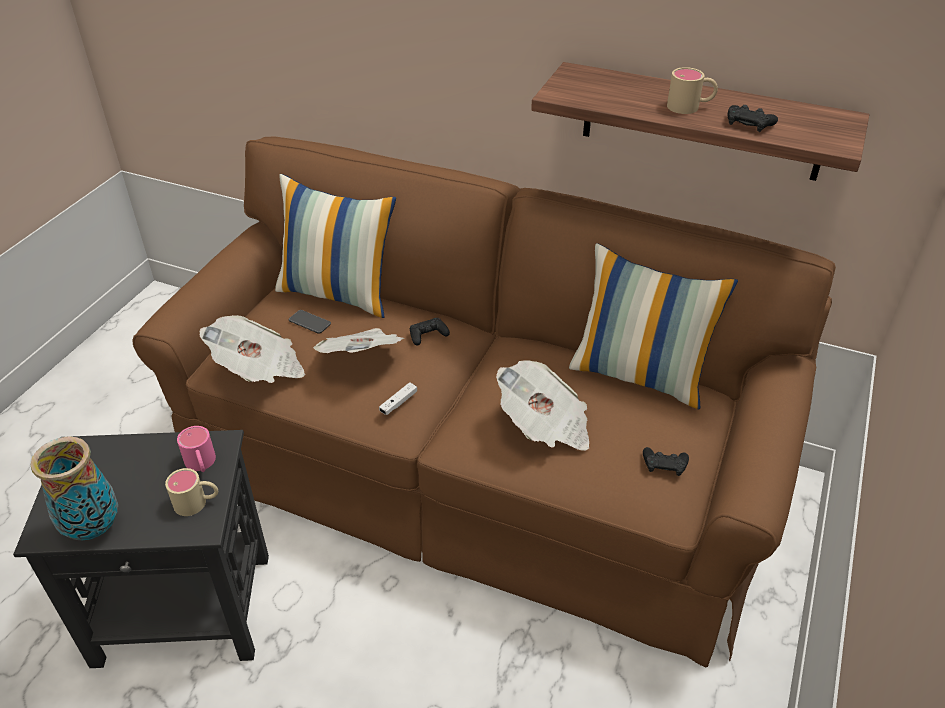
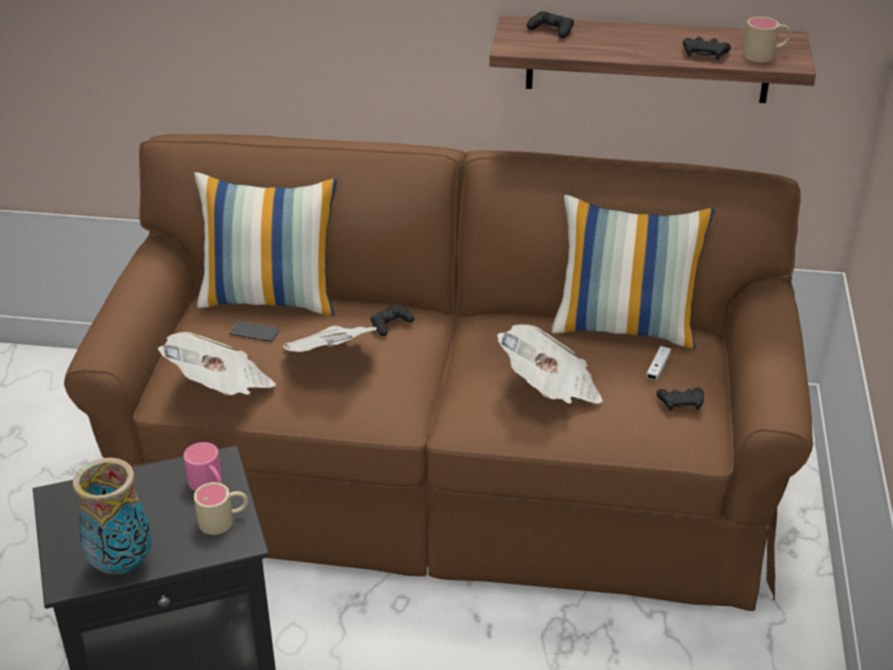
camera: 15 degrees left, 5 degrees down
white game controller [379,382,417,415] -> white game controller moved to [646,346,671,380]
beige mug [667,67,718,114] -> beige mug moved to [742,17,791,62]
none -> black game controller [527,11,574,38]

